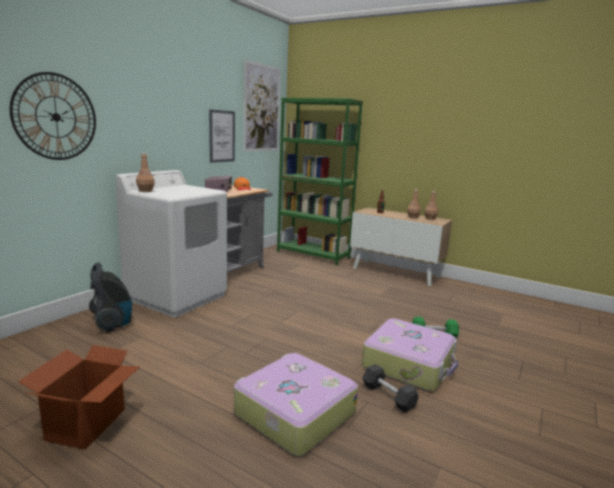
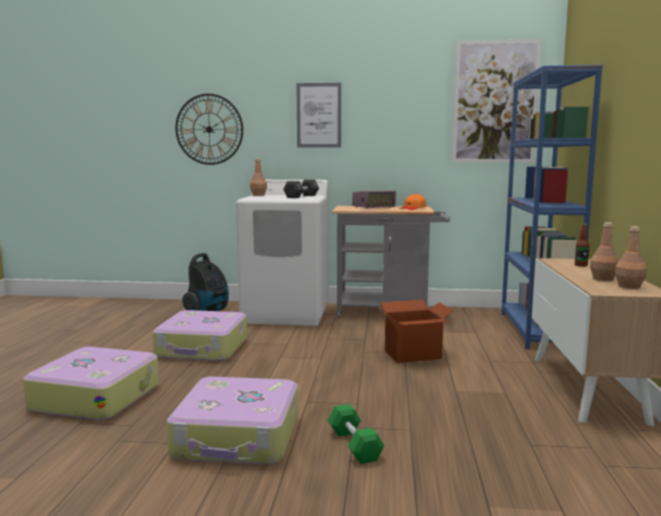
camera: 65 degrees right, 5 degrees down
cardboard box [18,345,140,450] -> cardboard box moved to [377,300,453,363]
picture [209,109,235,163] -> picture moved to [297,83,341,147]
green bookcase [277,98,363,265] -> blue bookcase [501,65,603,349]
black dumbbell [362,364,419,413] -> black dumbbell moved to [283,180,319,198]
none -> suitcase [153,310,247,361]

